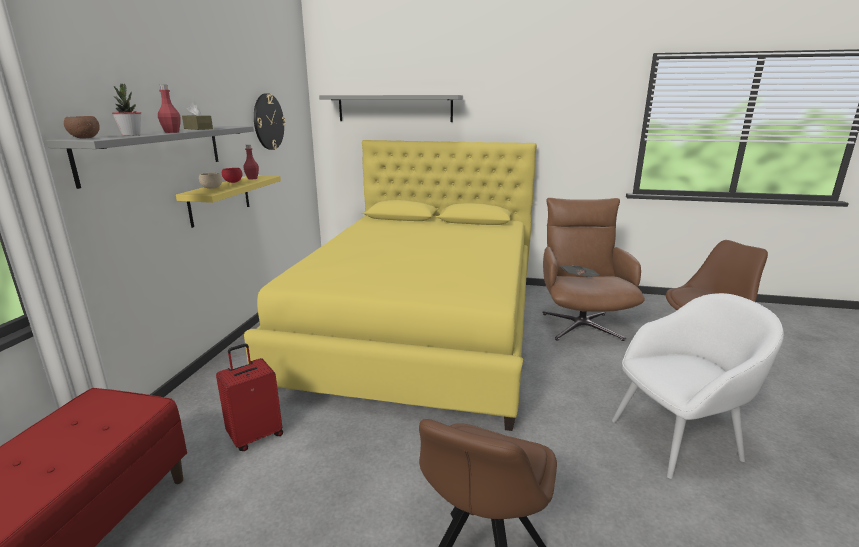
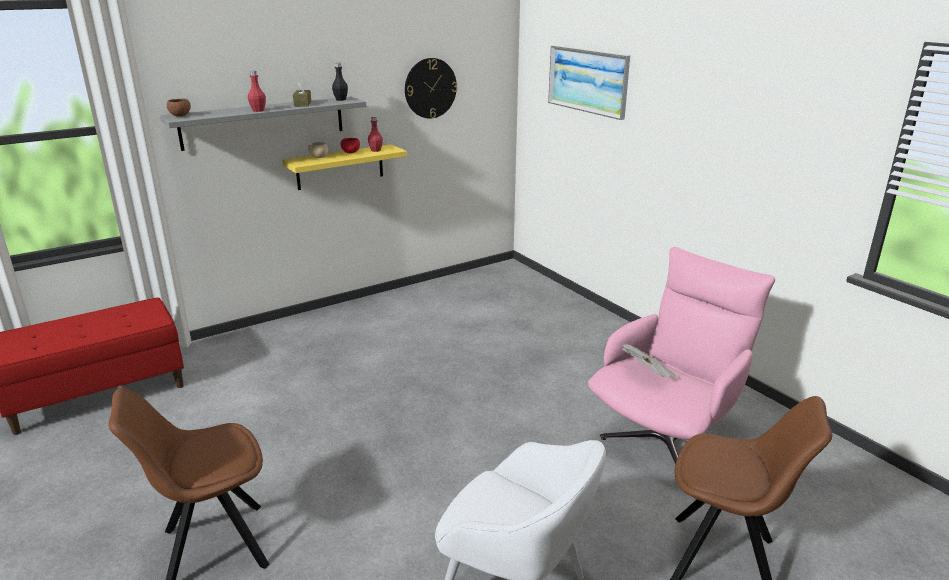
camera: 45 degrees right, 5 degrees up
potted plant [112,84,141,136] -> none
red suitcase [216,344,283,451] -> none
yellow bed [244,140,537,431] -> none
grey shelf [319,95,463,122] -> picture [548,45,630,120]
brown armchair [542,198,645,341] -> pink armchair [588,247,775,464]
none -> black bottle [332,63,348,101]

